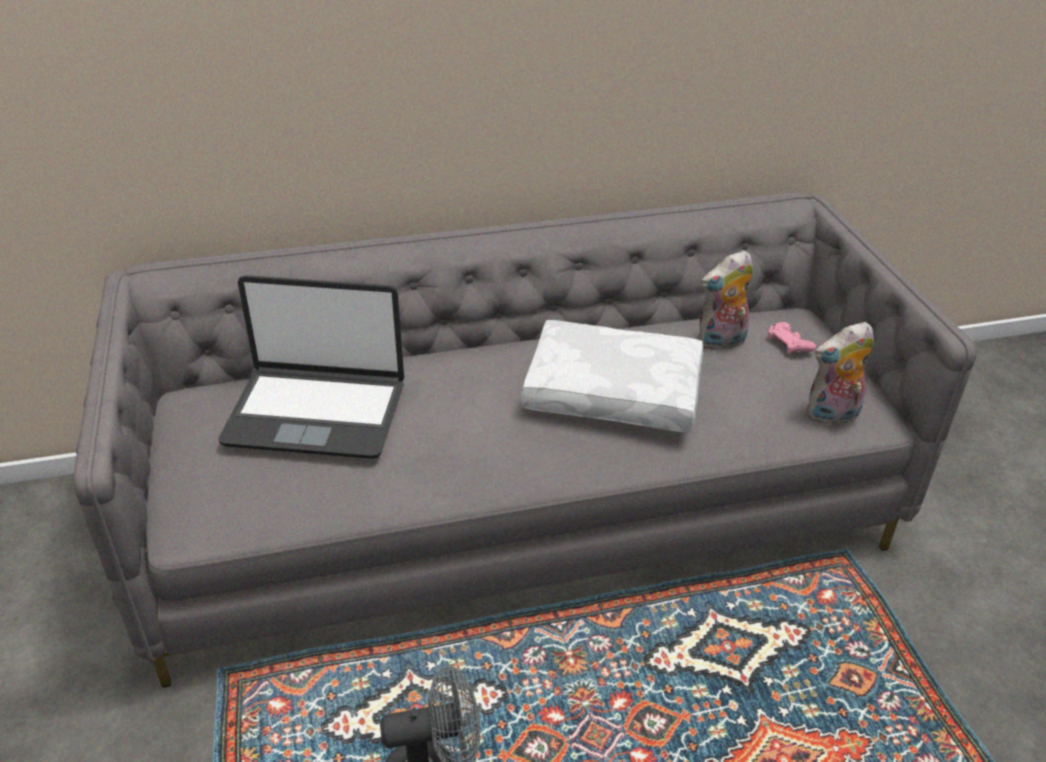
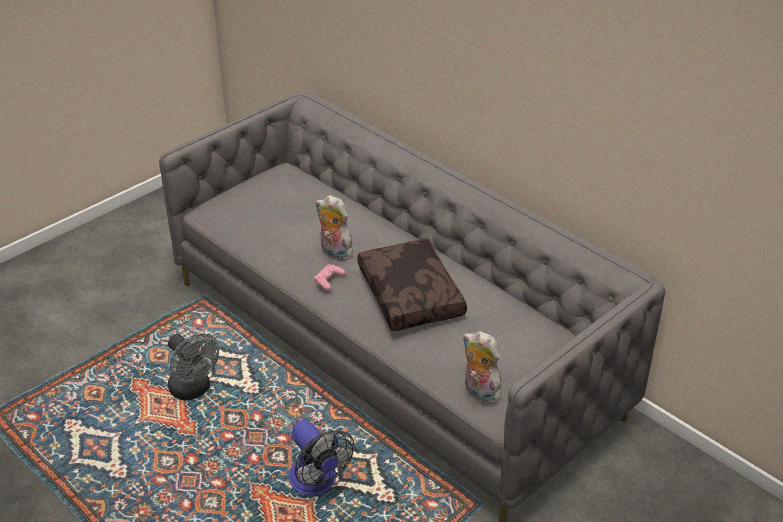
camera: 60 degrees right, 0 degrees up
laptop [219,275,404,459] -> none
white pillow [521,320,703,432] -> brown pillow [357,239,467,331]
plush toy [698,250,753,351] -> plush toy moved to [316,195,355,261]
pink game controller [768,322,816,354] -> pink game controller moved to [314,264,345,290]
none -> fan [289,420,354,495]

